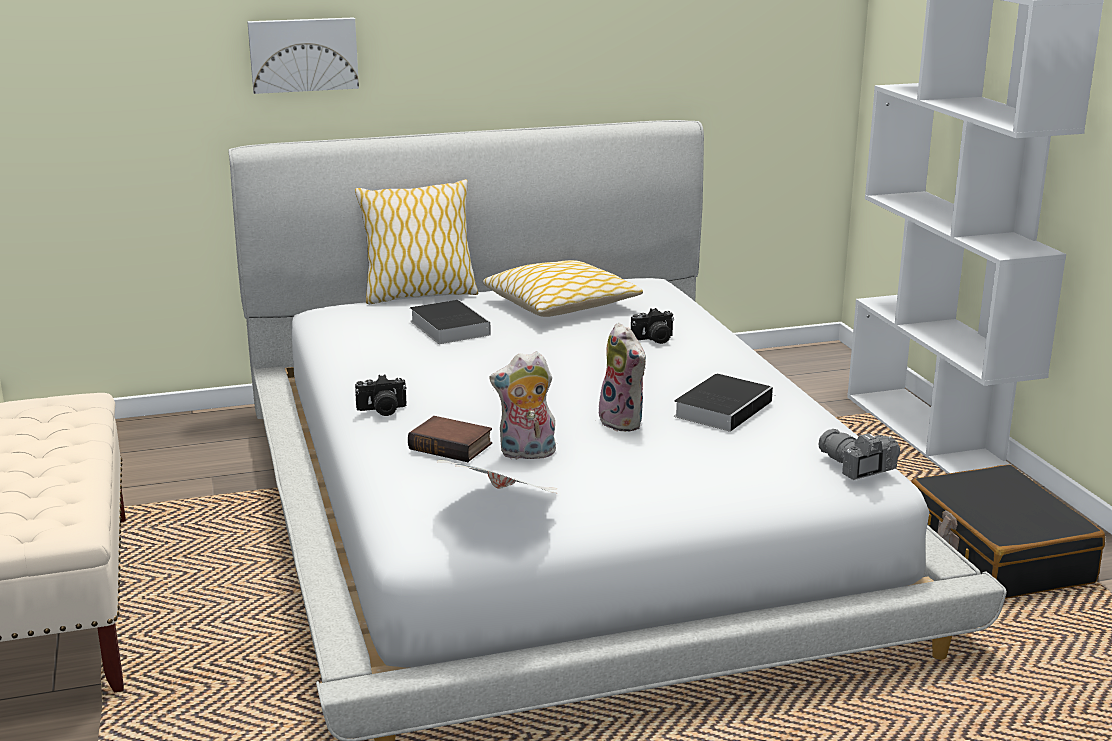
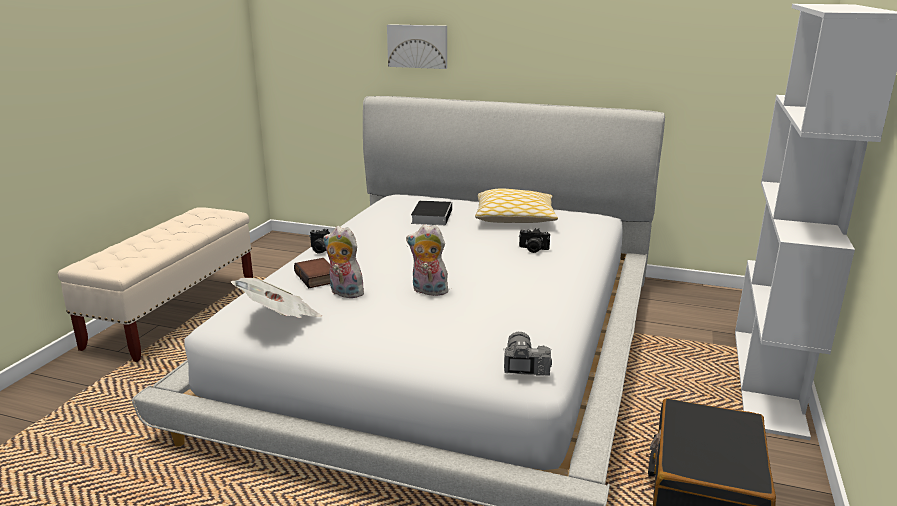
camera: 35 degrees right, 0 degrees up
pillow [355,179,479,304] -> none
plush toy [599,323,646,431] -> plush toy turned 105 degrees clockwise [406,225,448,296]
book [674,374,774,432] -> none

